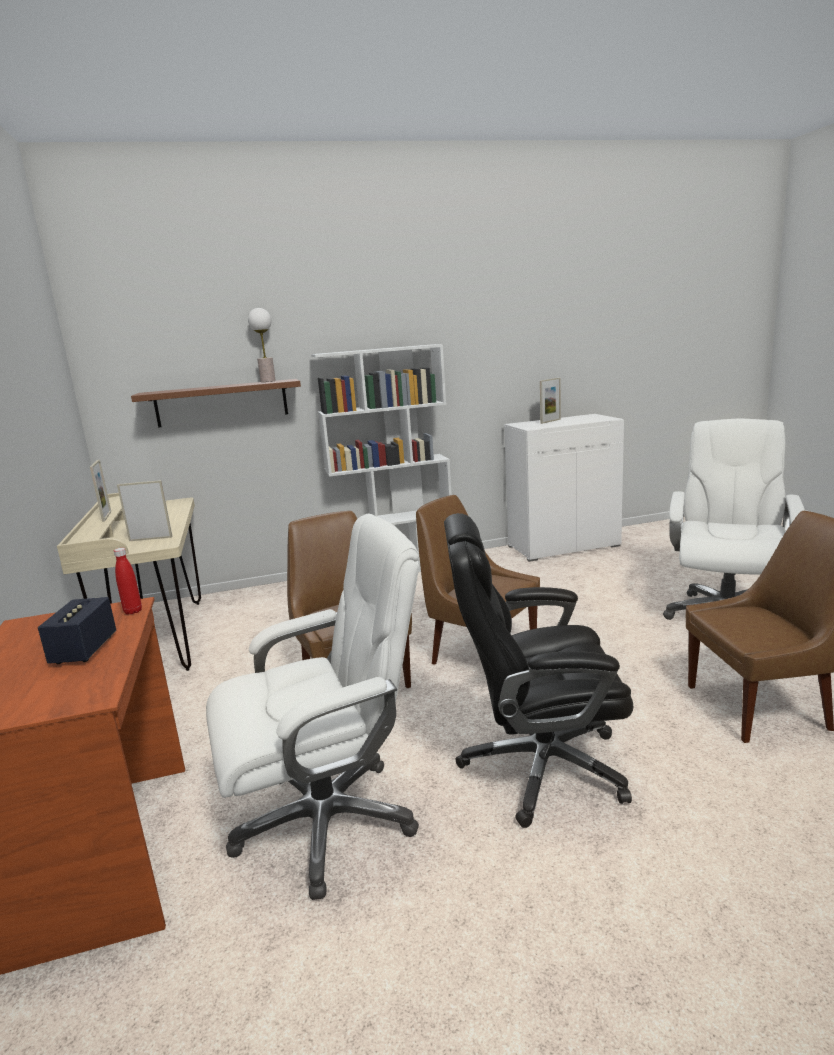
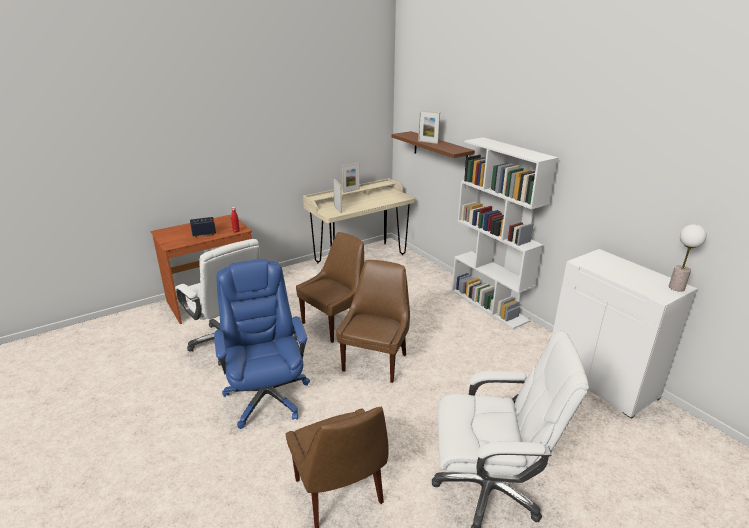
camera: 70 degrees right, 10 degrees up
table lamp [248,308,276,382] -> table lamp moved to [669,224,707,292]
black office chair [444,513,633,828] -> blue office chair [214,259,310,429]
picture frame [540,378,561,424] -> picture frame moved to [418,110,440,144]

